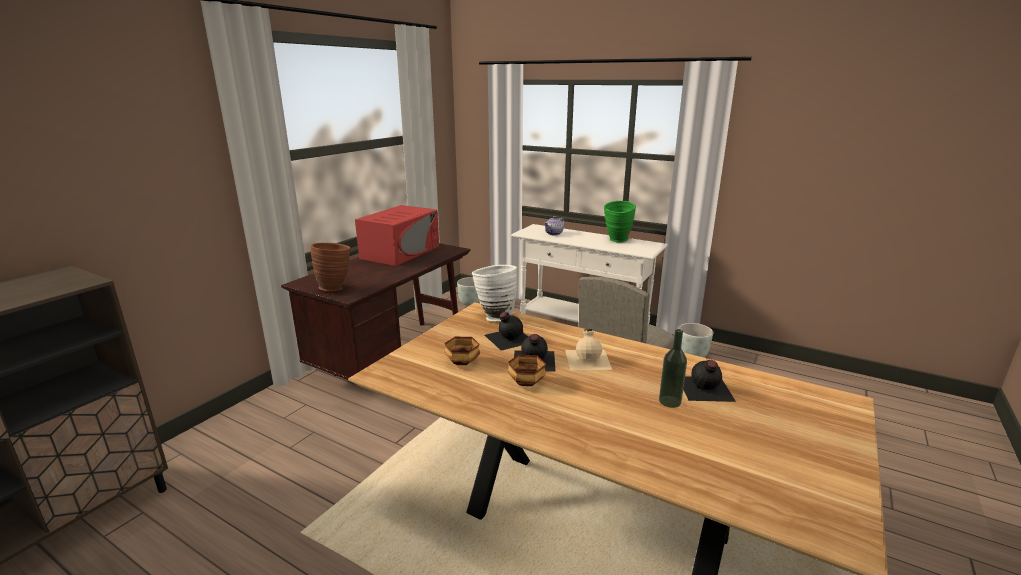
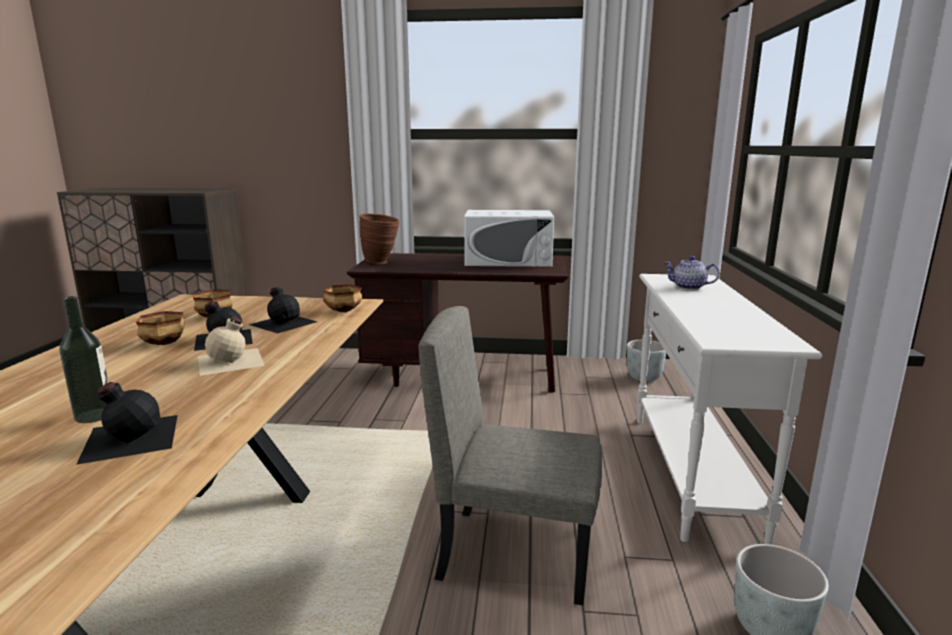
camera: 65 degrees right, 5 degrees down
red microwave [355,205,439,266] -> white microwave [464,210,554,267]
white vase [472,265,517,321] -> bowl [323,284,363,312]
green vase [604,201,636,242] -> none

